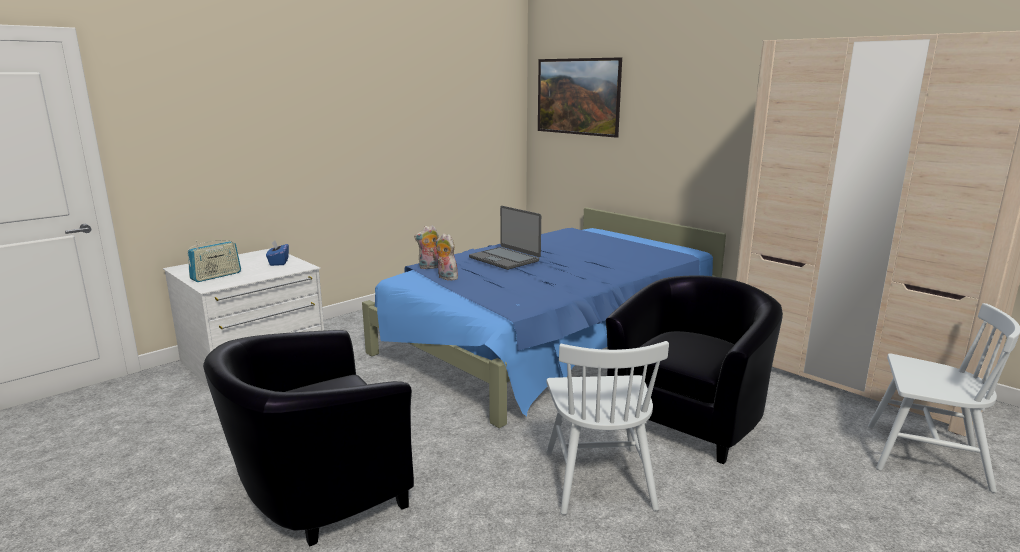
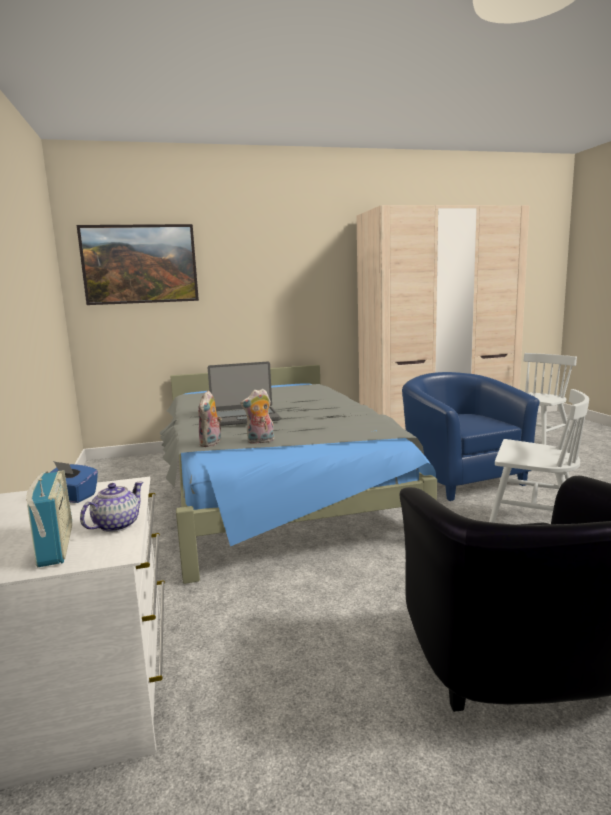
camera: 60 degrees left, 5 degrees down
blue bed [362,207,726,428] -> grey bed [160,365,437,584]
black armchair [606,275,783,465] -> blue armchair [402,372,540,501]
none -> teapot [80,482,143,532]

